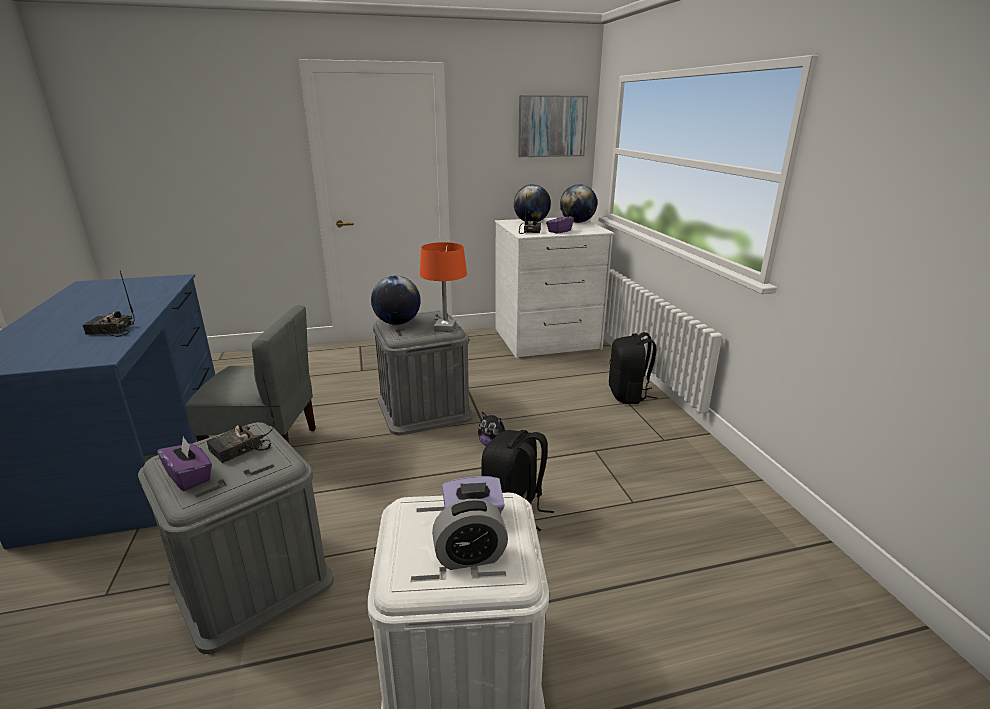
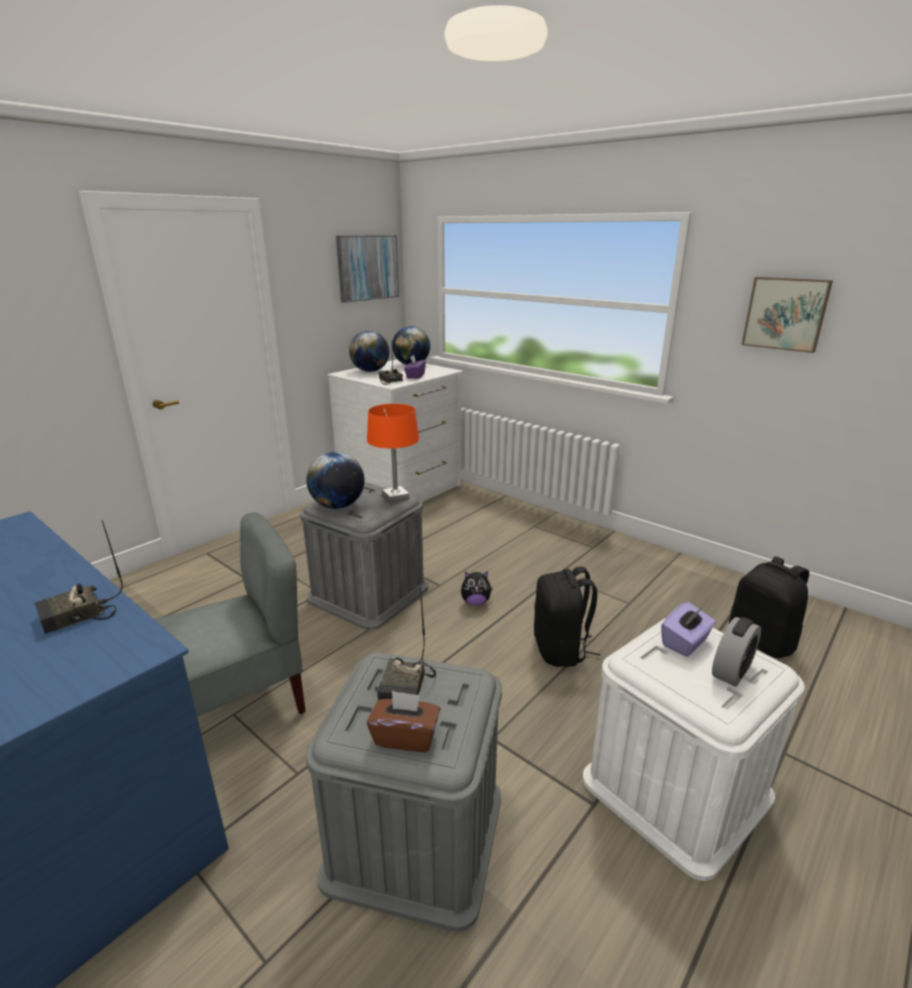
camera: 35 degrees left, 0 degrees up
purple tissue box [157,436,212,491] -> brown tissue box [367,690,440,752]
black backpack [609,332,657,404] -> black backpack moved to [729,556,809,658]
none -> picture [741,277,833,353]

